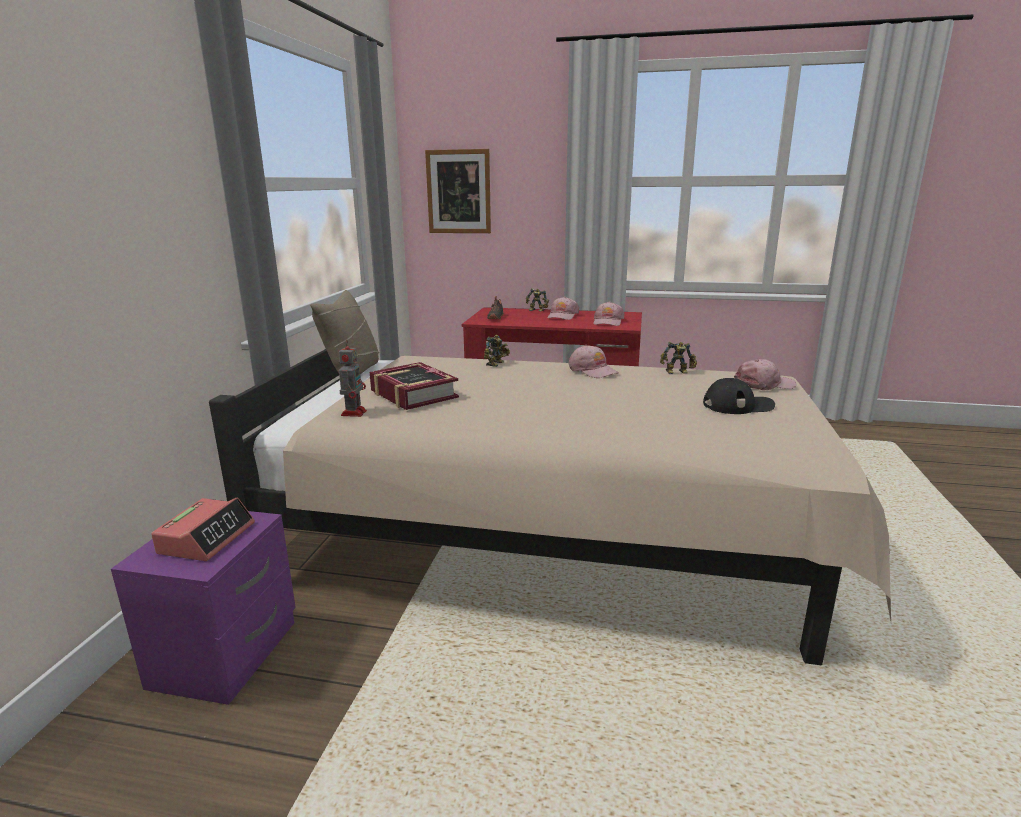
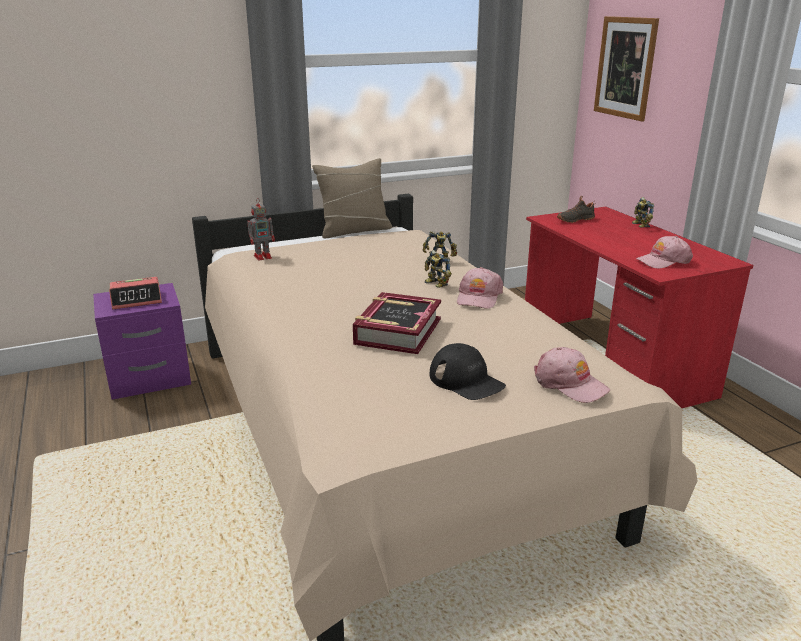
camera: 55 degrees right, 5 degrees up
book [370,362,459,410] -> book moved to [353,292,441,354]
pink cap [547,297,579,320] -> none
toy robot [660,342,697,374] -> toy robot moved to [425,250,452,288]

